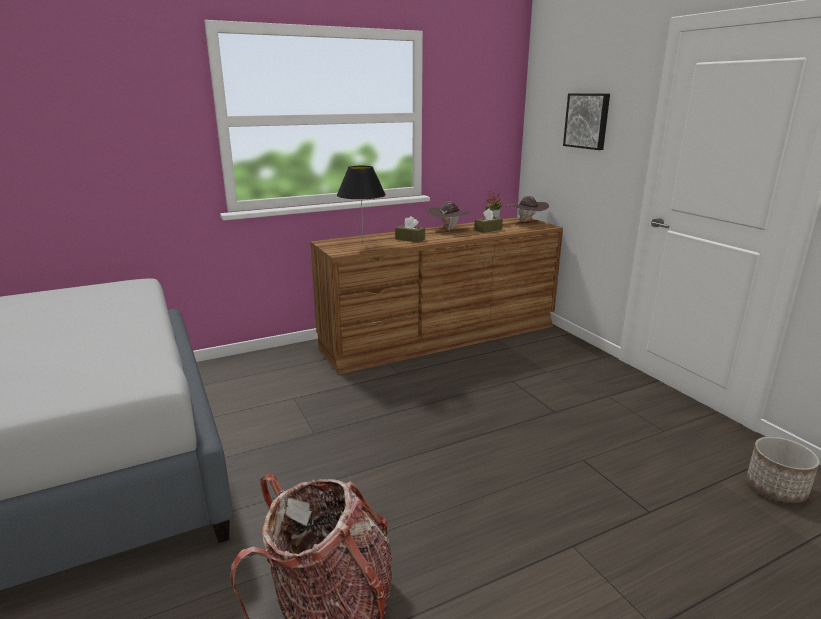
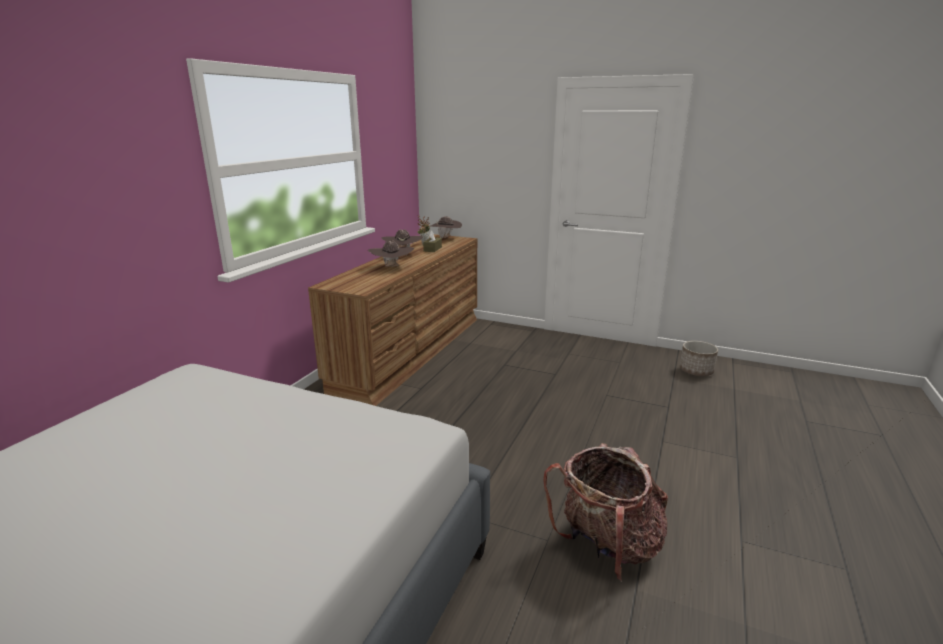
camera: 40 degrees left, 0 degrees up
black table lamp [337,166,386,239] -> none
brown tissue box [395,216,425,242] -> brown hat [368,241,414,267]
picture [563,93,610,150] -> none

